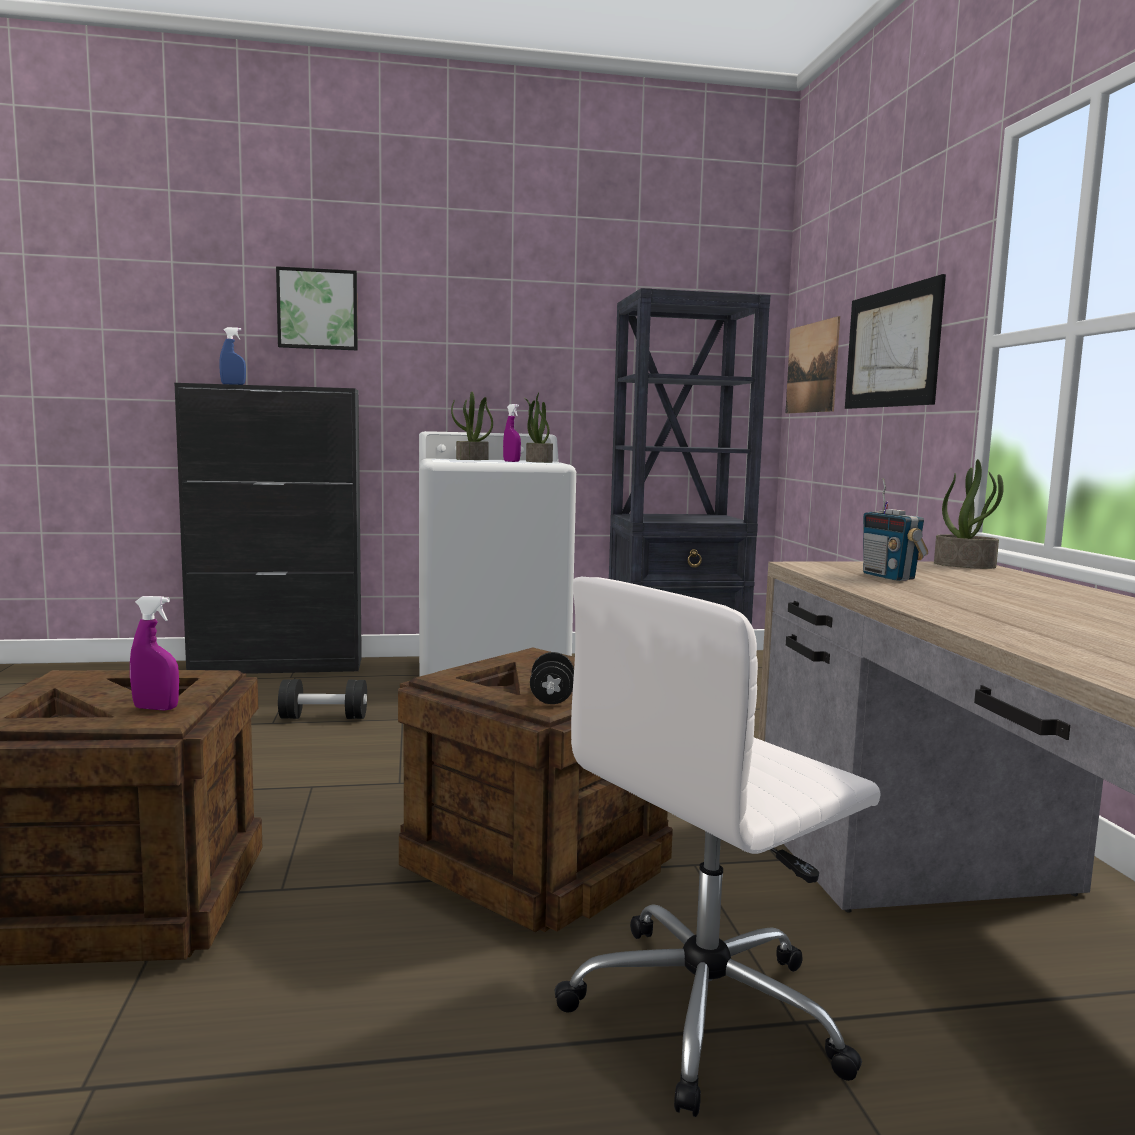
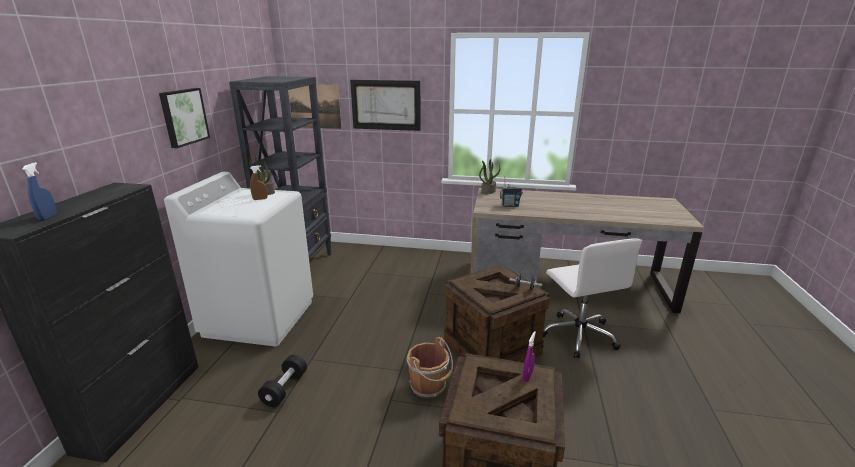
camera: 70 degrees left, 15 degrees up
picture [276,266,358,351] -> picture moved to [159,88,210,148]
potted plant [451,392,493,460] -> none
purple spray bottle [503,404,521,462] -> brown spray bottle [250,165,267,200]
none -> brown bucket [407,337,453,398]

